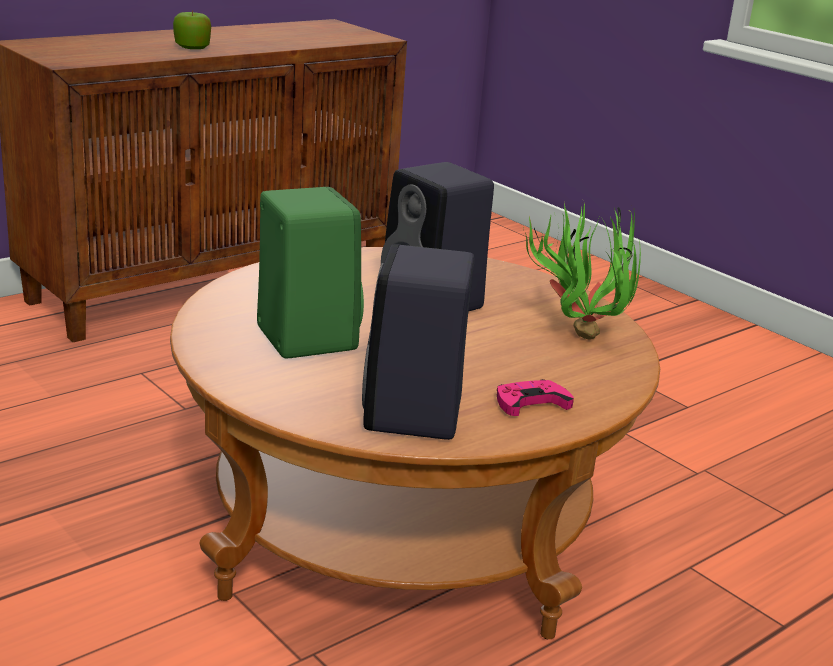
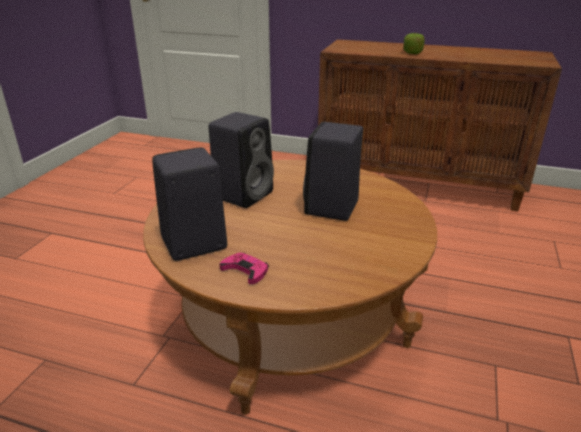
camera: 60 degrees right, 5 degrees up
green speaker [257,187,364,359] -> black speaker [208,112,274,208]
potted plant [525,199,641,339] -> none

